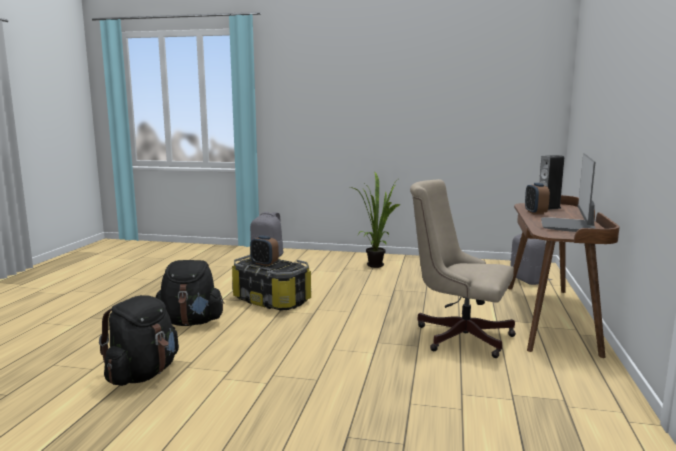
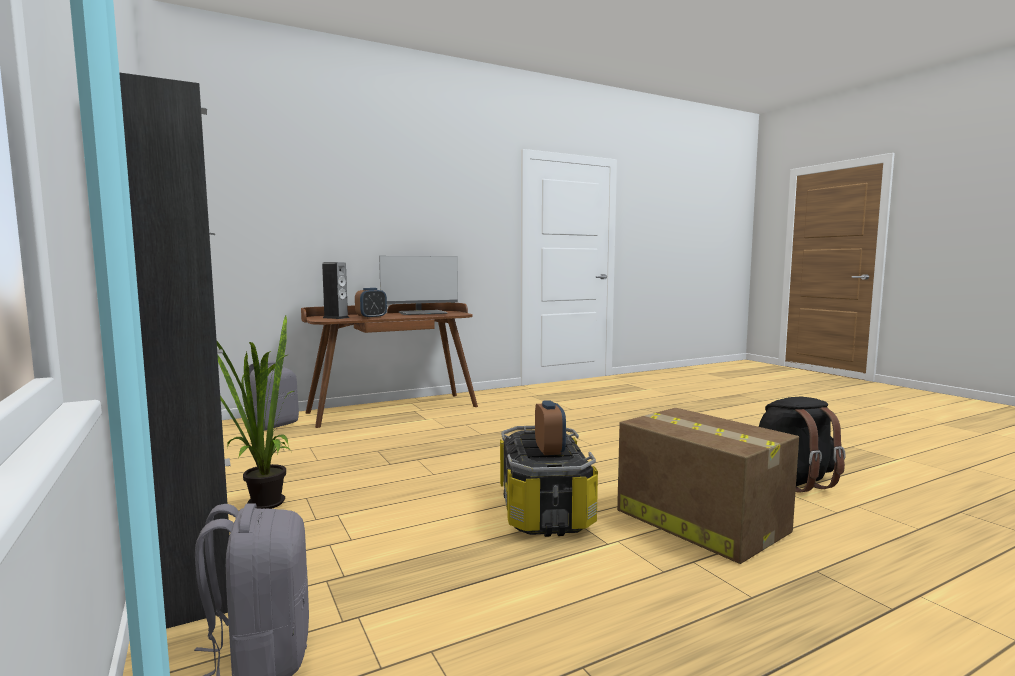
camera: 130 degrees left, 5 degrees down
black backpack [156,260,225,326] -> cardboard box [617,408,799,564]
beige office chair [410,179,516,358] -> none
none -> black cabinet [119,72,231,629]

